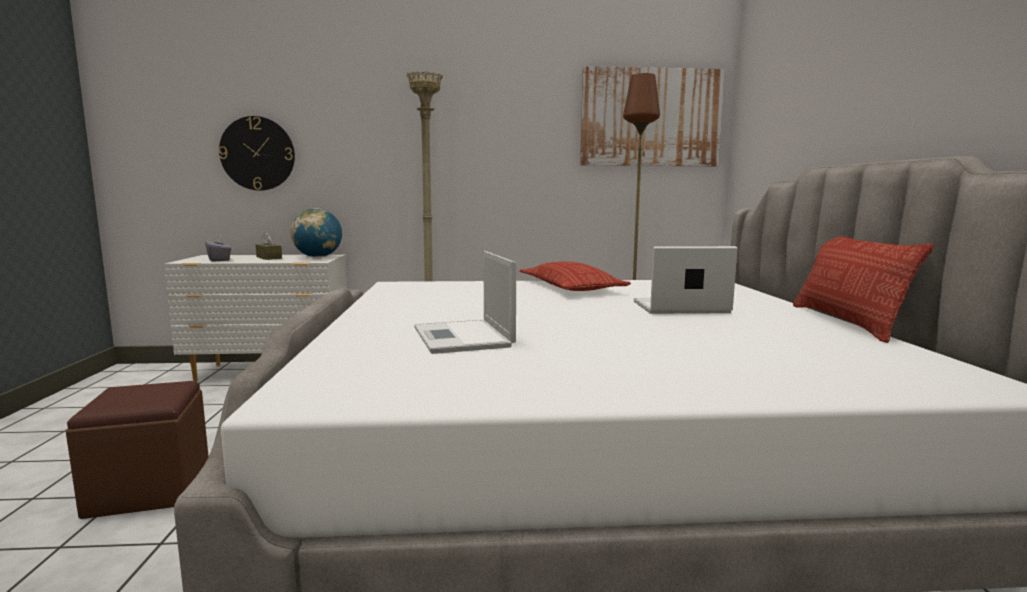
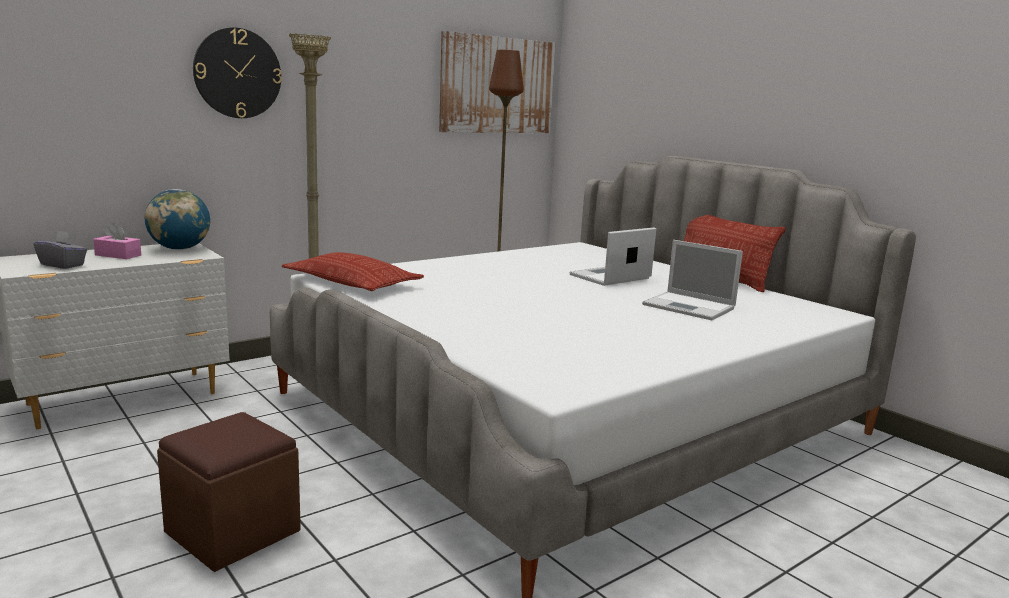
camera: 35 degrees left, 5 degrees up
wall clock [218,116,295,191] -> wall clock moved to [193,27,282,118]
brown tissue box [256,232,282,260] -> pink tissue box [93,223,141,259]
laptop [414,251,516,354] -> laptop moved to [642,240,743,320]
pillow [520,261,631,291] -> pillow moved to [282,252,424,291]

